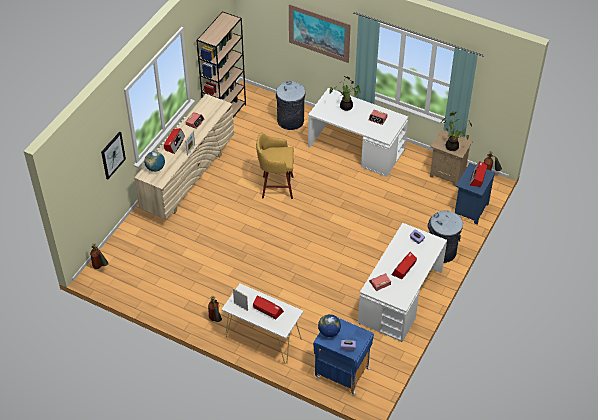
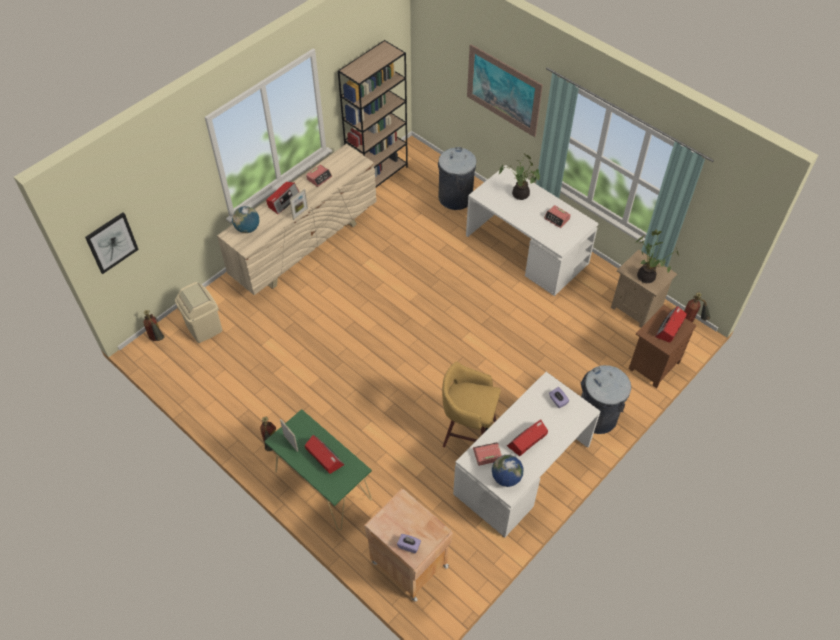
camera: 15 degrees right, 5 degrees up
picture [101,131,126,179] -> picture moved to [85,212,139,274]
white console table [221,284,303,364] -> green console table [264,409,372,530]
yellow stool [256,133,294,199] -> yellow stool moved to [442,361,501,447]
blue cart [313,317,374,395] -> brown cart [364,489,453,602]
globe [318,314,341,337] -> globe moved to [492,455,523,487]
blue nightstand [455,163,495,225] -> brown nightstand [629,305,697,389]
none -> beige trash can [175,282,223,343]

